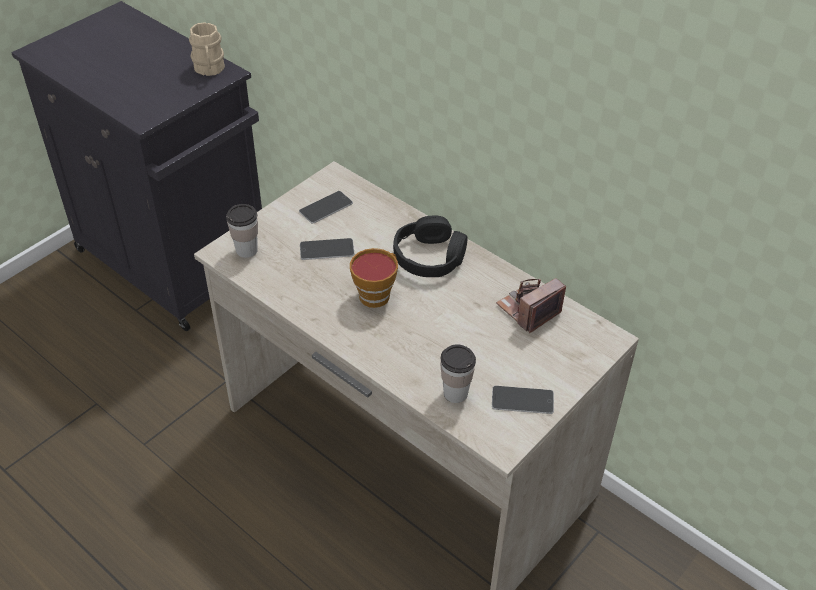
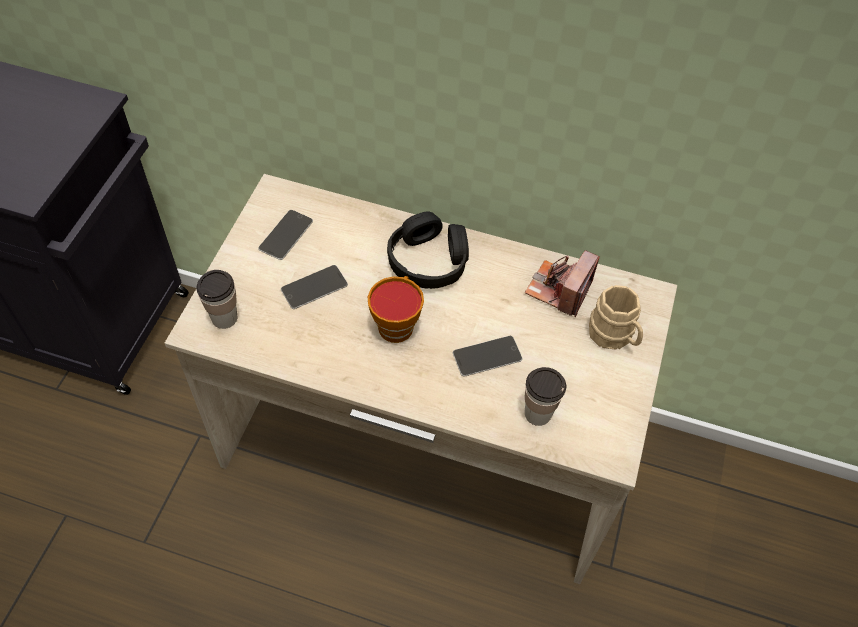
camera: 25 degrees left, 10 degrees up
beige mug [189,22,225,76] -> beige mug moved to [589,285,643,350]
phone [492,386,554,414] -> phone moved to [453,336,523,376]

